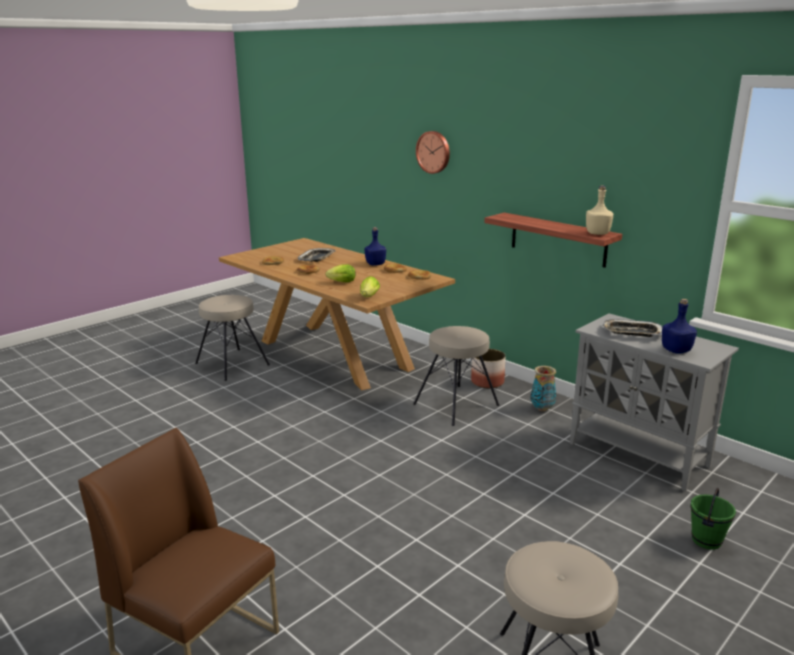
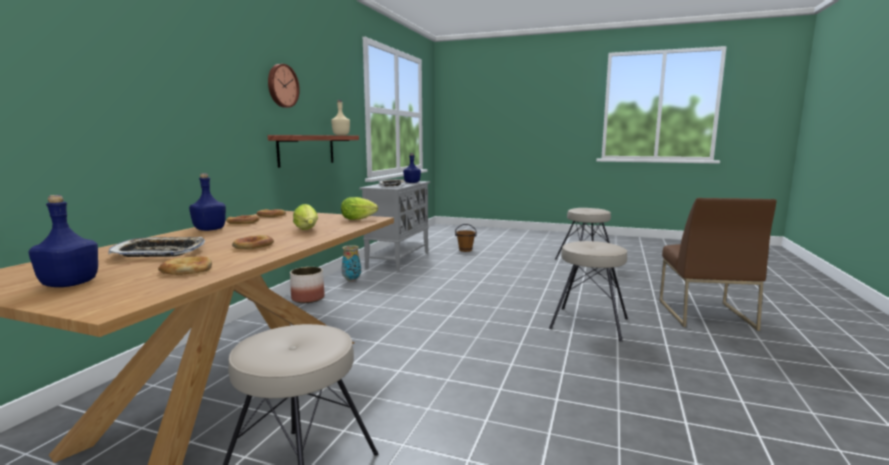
camera: 115 degrees left, 10 degrees down
beige stool [413,326,500,426] -> beige stool moved to [549,241,628,342]
wall clock [416,131,450,174] -> wall clock moved to [268,64,300,108]
green bucket [690,488,736,550] -> brown bucket [455,224,477,252]
none -> blue bottle [28,195,98,287]

